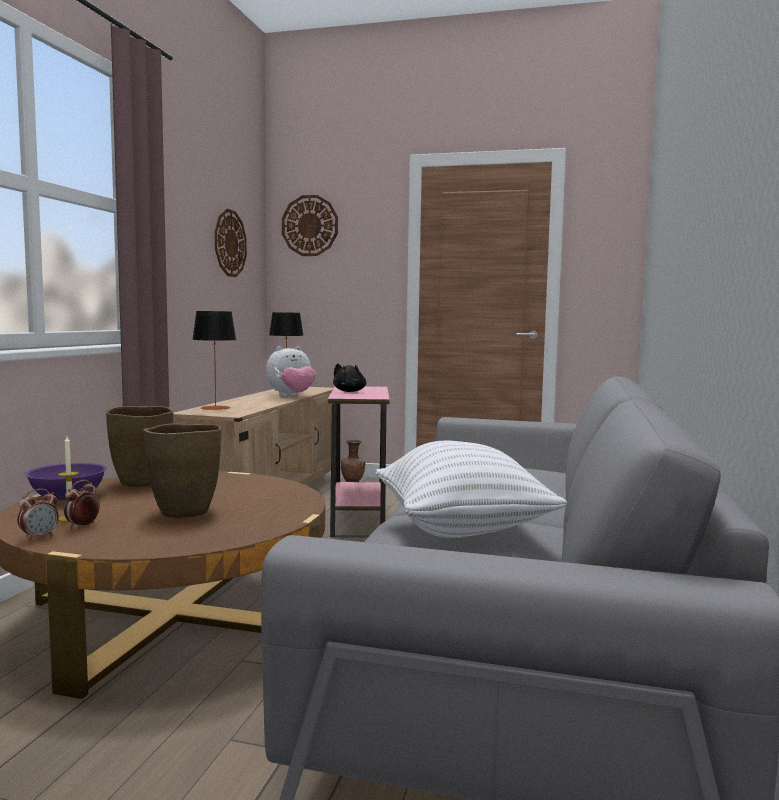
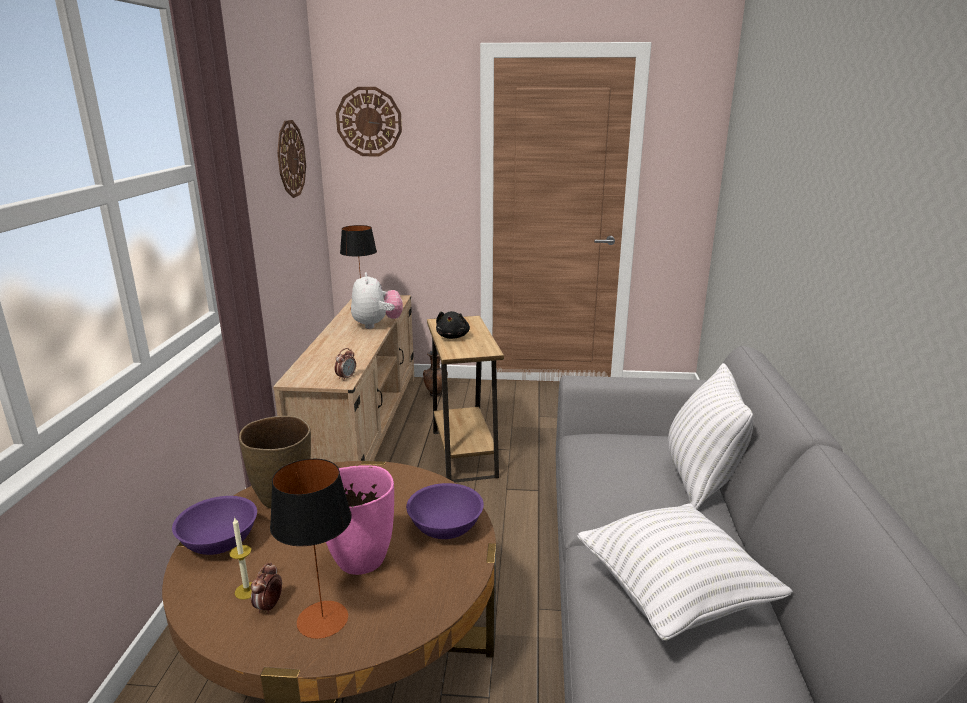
camera: 10 degrees left, 15 degrees up
alarm clock [17,489,59,541] -> alarm clock moved to [334,348,356,381]
brown vase [144,423,221,518] -> pink vase [326,465,394,575]
table lamp [192,311,236,410] -> table lamp moved to [270,459,352,639]
plush toy [266,346,316,397] -> plush toy turned 60 degrees counterclockwise [351,272,403,329]
pink side table [328,386,390,537] -> brown side table [427,316,504,482]
none -> purple bowl [406,483,484,539]
none -> white pillow [668,363,753,510]

